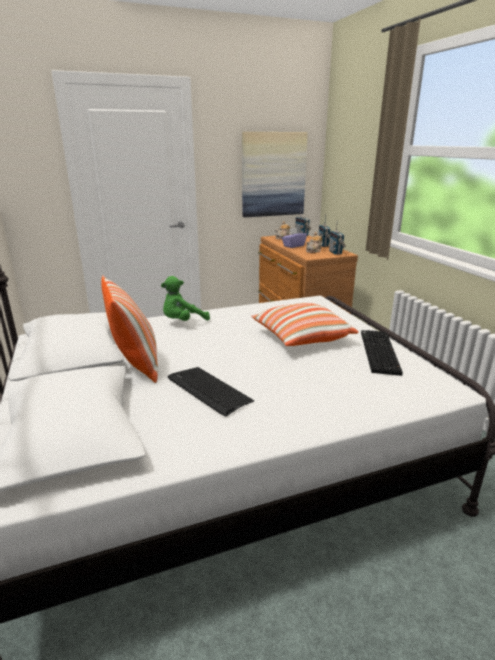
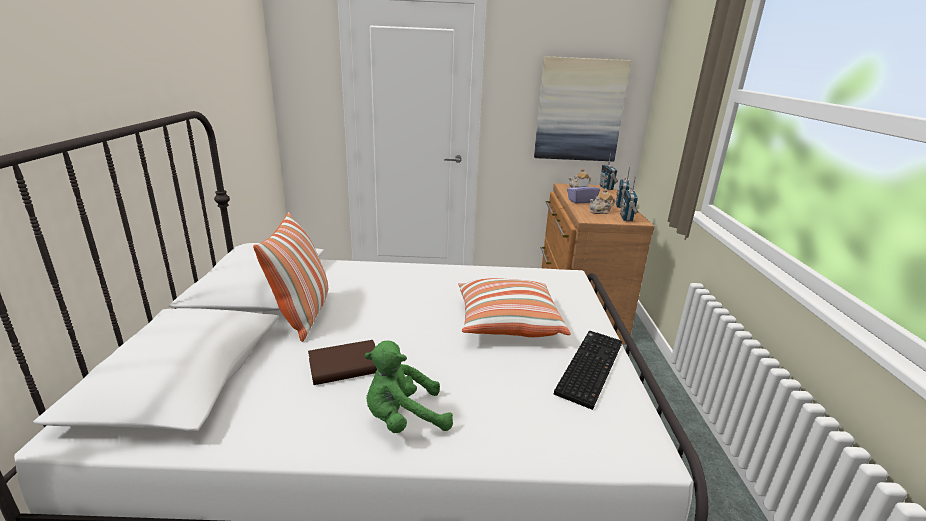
camera: 20 degrees right, 0 degrees up
green plush toy [161,276,210,321] -> green plush toy moved to [365,341,453,433]
keyboard [168,367,254,416] -> brown book [308,340,377,385]

